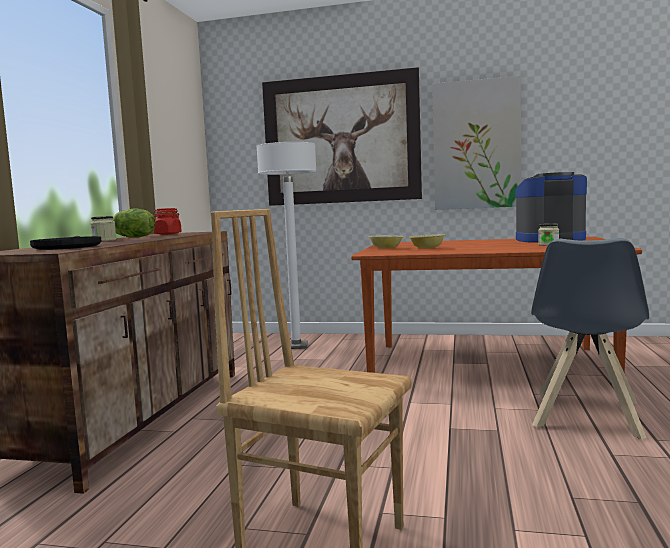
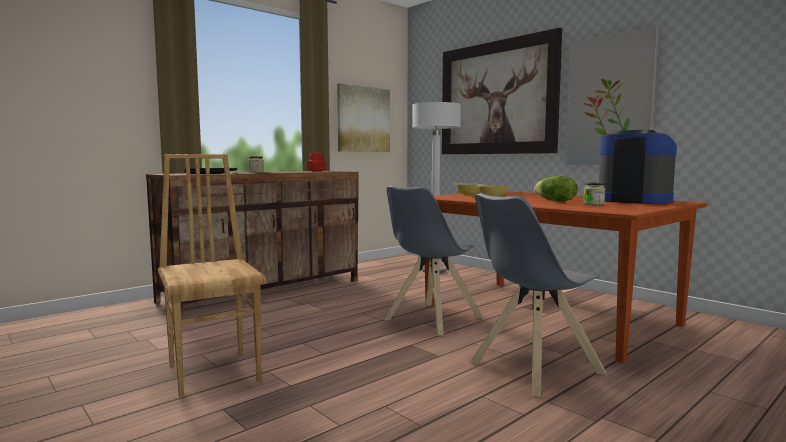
camera: 35 degrees right, 0 degrees up
lettuce [113,209,155,238] -> lettuce moved to [534,176,578,202]
none -> picture [337,83,390,152]
none -> grey chair [384,185,483,336]

